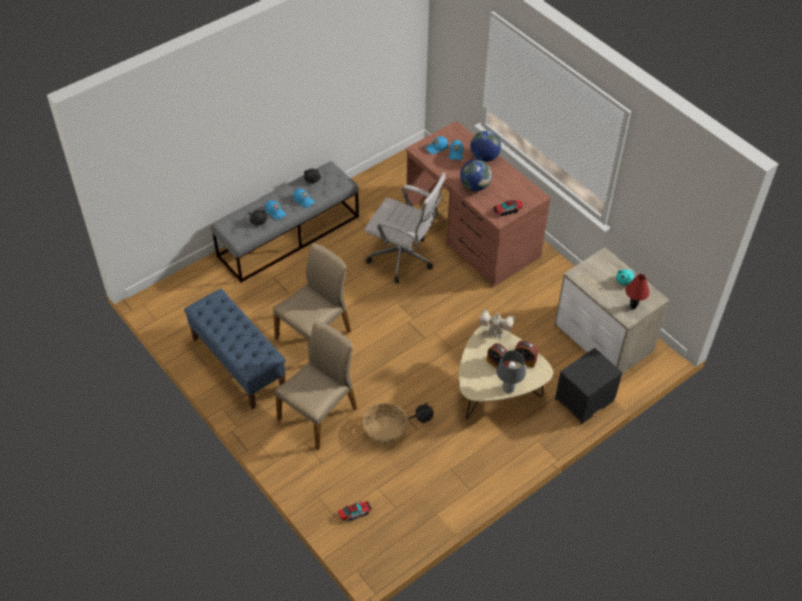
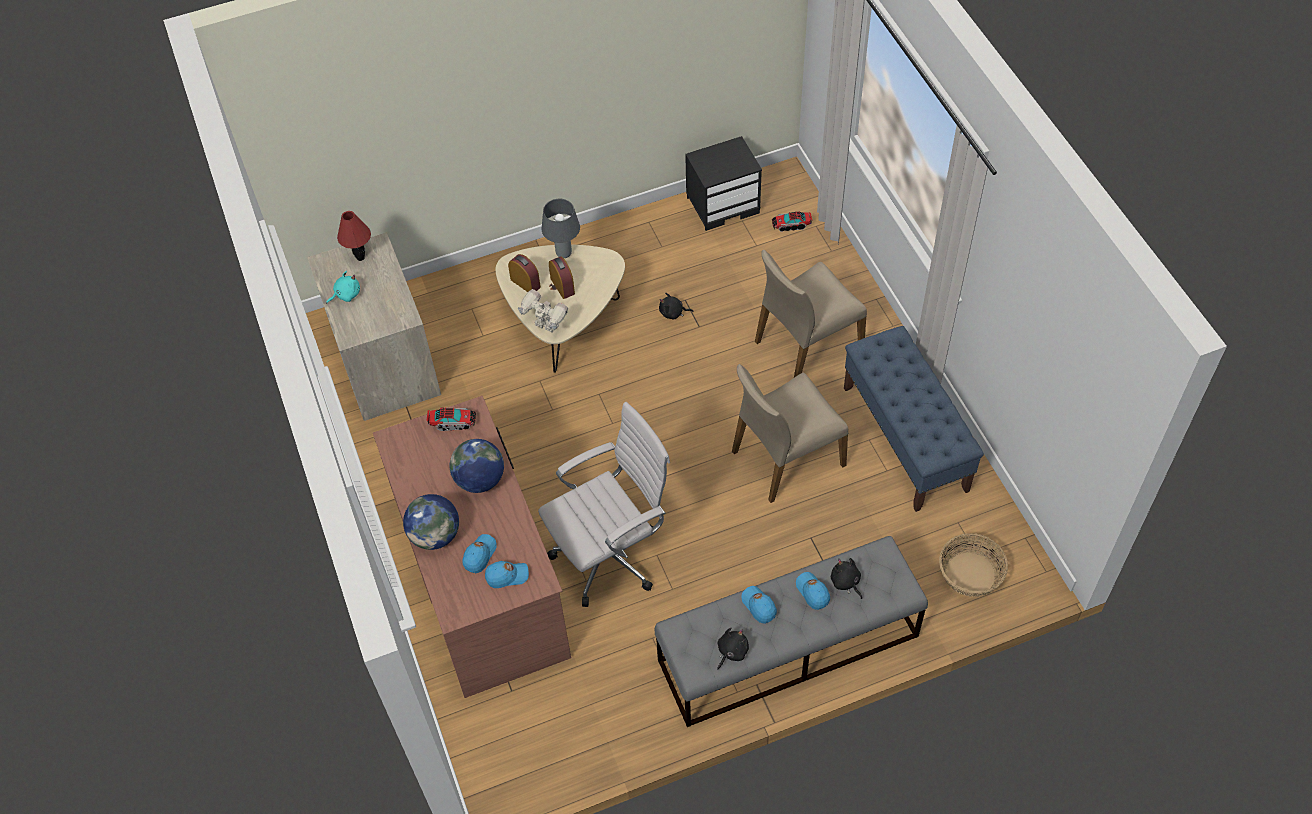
camera: 160 degrees left, 5 degrees up
basket [362,403,408,445] -> basket moved to [939,533,1008,597]
white office chair [364,172,446,283] -> white office chair turned 105 degrees clockwise [538,402,670,607]
black nightstand [555,348,623,424] -> black nightstand moved to [685,136,762,231]

